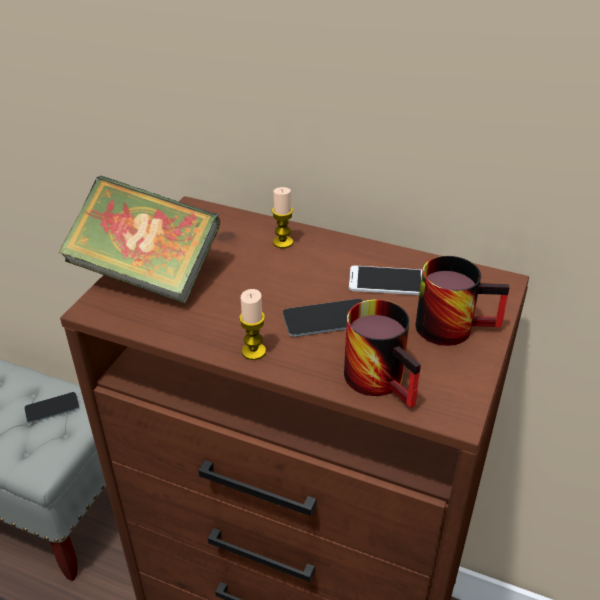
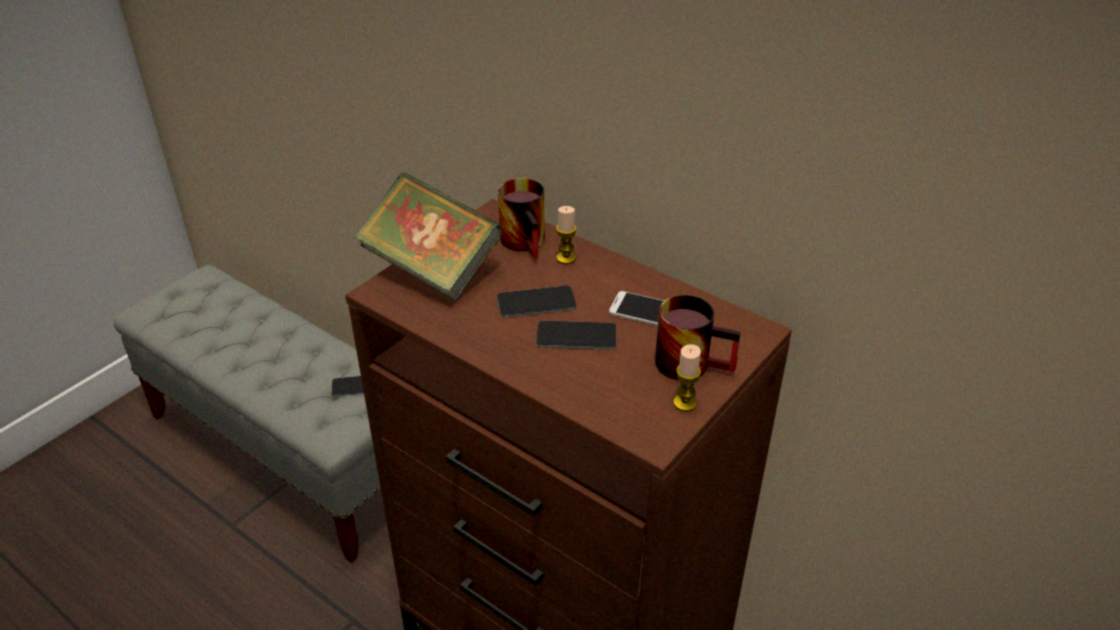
camera: 15 degrees right, 0 degrees up
candle [239,289,266,360] -> candle moved to [673,344,701,412]
mug [344,299,421,408] -> mug moved to [498,178,545,259]
none -> phone [497,286,576,317]

